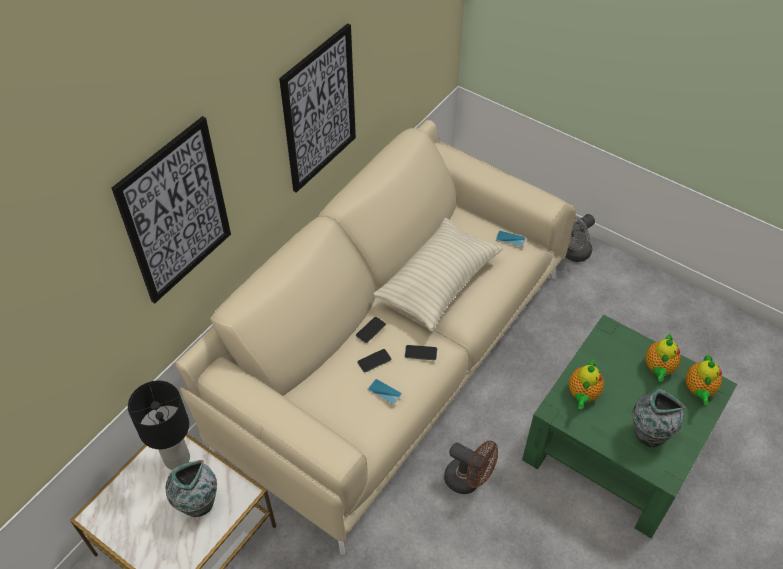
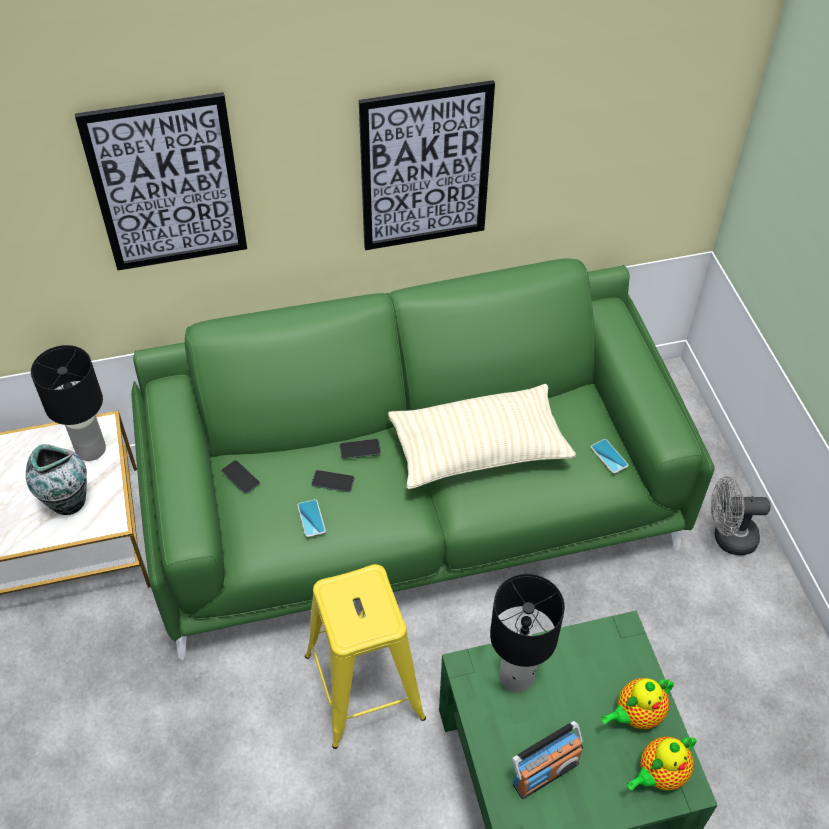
camera: 40 degrees right, 0 degrees up
beige sofa [175,120,576,555] -> green sofa [131,258,715,660]
phone [405,345,437,360] -> phone moved to [221,460,260,494]
brown fan [444,440,498,494] -> yellow stool [305,564,426,749]
teapot [569,359,604,409] -> black table lamp [490,574,565,692]
vase [632,389,685,447] -> radio [512,721,583,799]

